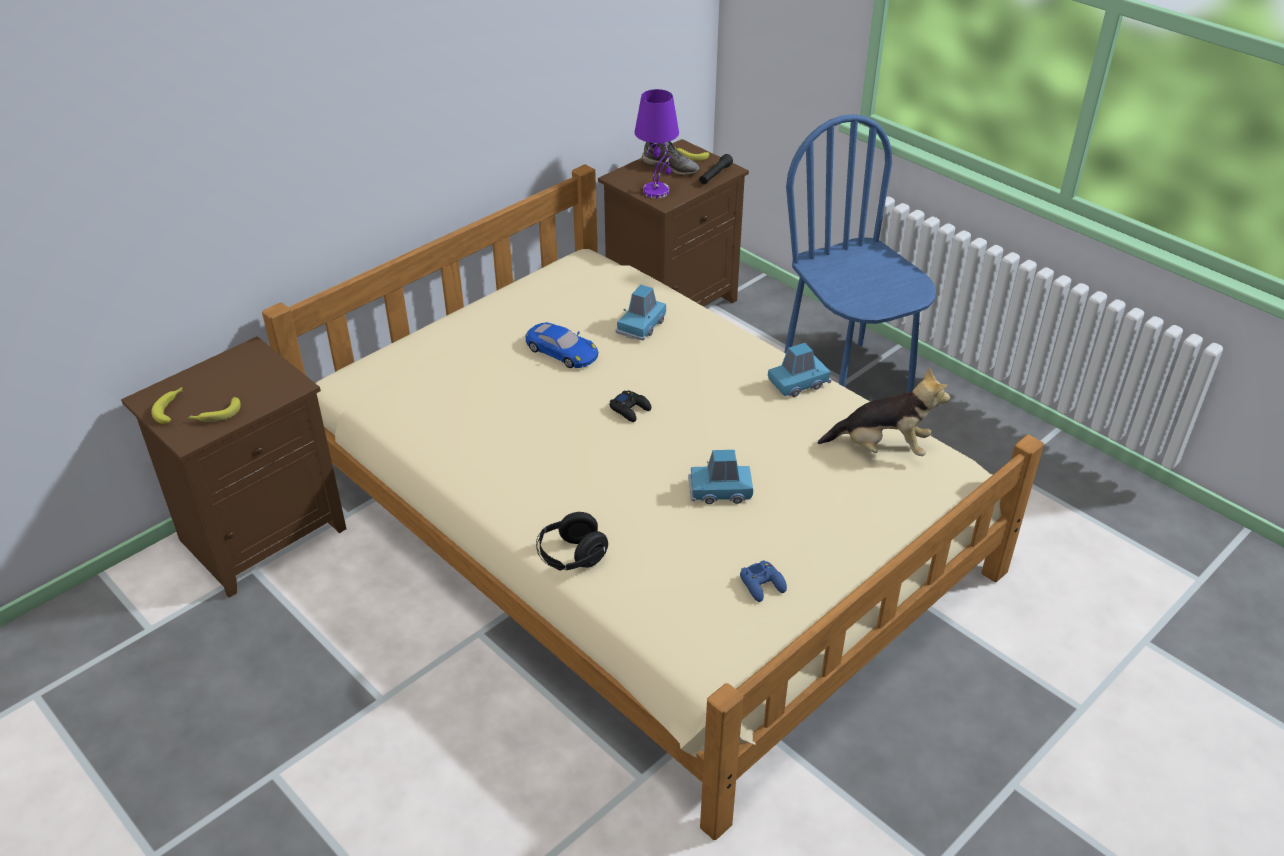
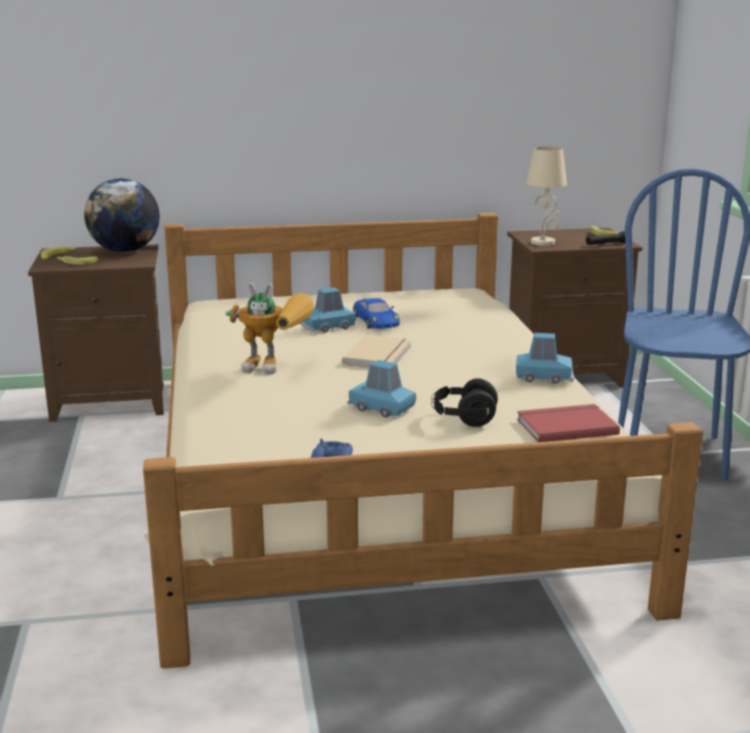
camera: 35 degrees right, 20 degrees down
black headphones [536,512,608,571] -> black headphones moved to [431,378,498,427]
black game controller [610,390,651,422] -> beige book [342,335,412,367]
blue toy car [616,285,666,340] -> blue toy car moved to [300,287,356,333]
purple table lamp [635,89,679,198] -> beige table lamp [526,146,567,246]
grey shoe [642,141,700,176] -> none
plush toy [818,367,950,456] -> red book [517,404,620,442]
none -> globe [84,178,160,252]
none -> toy robot [226,283,314,374]

